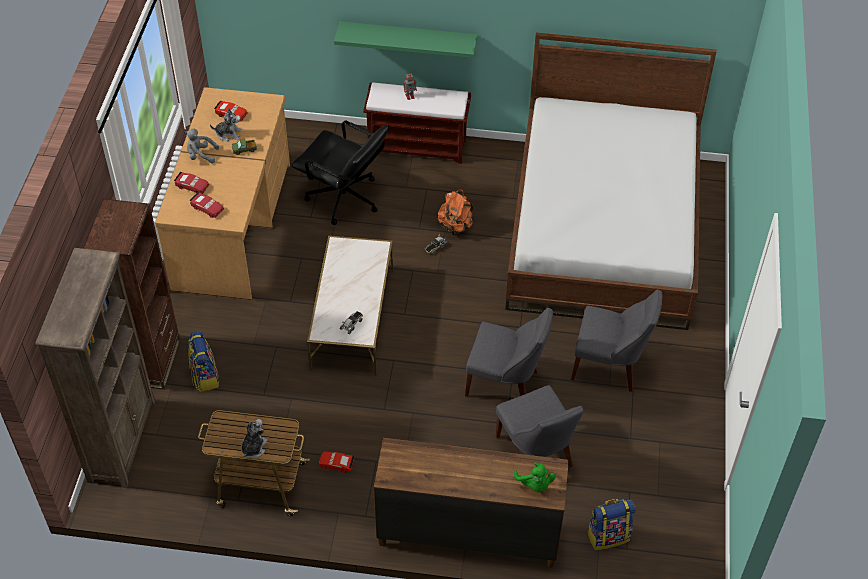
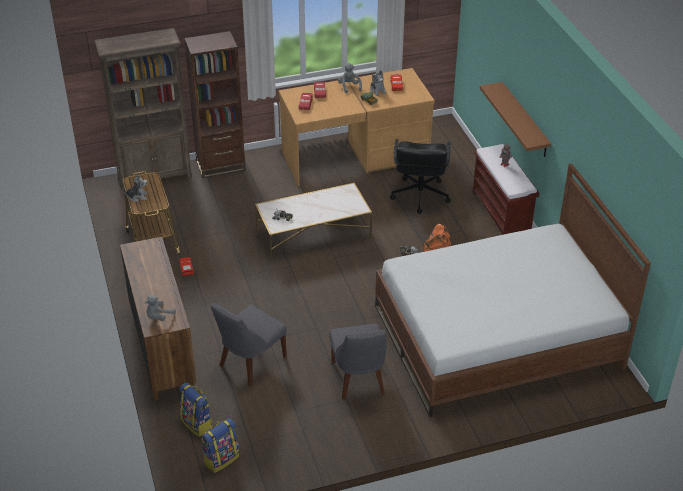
camera: 65 degrees right, 10 degrees down
backpack [188,331,219,392] -> backpack moved to [201,418,239,473]
green shelf [334,21,477,58] -> brown shelf [480,82,551,157]
grey chair [465,308,553,397] -> none
green plush toy [514,462,556,493] -> grey plush toy [145,295,176,321]

